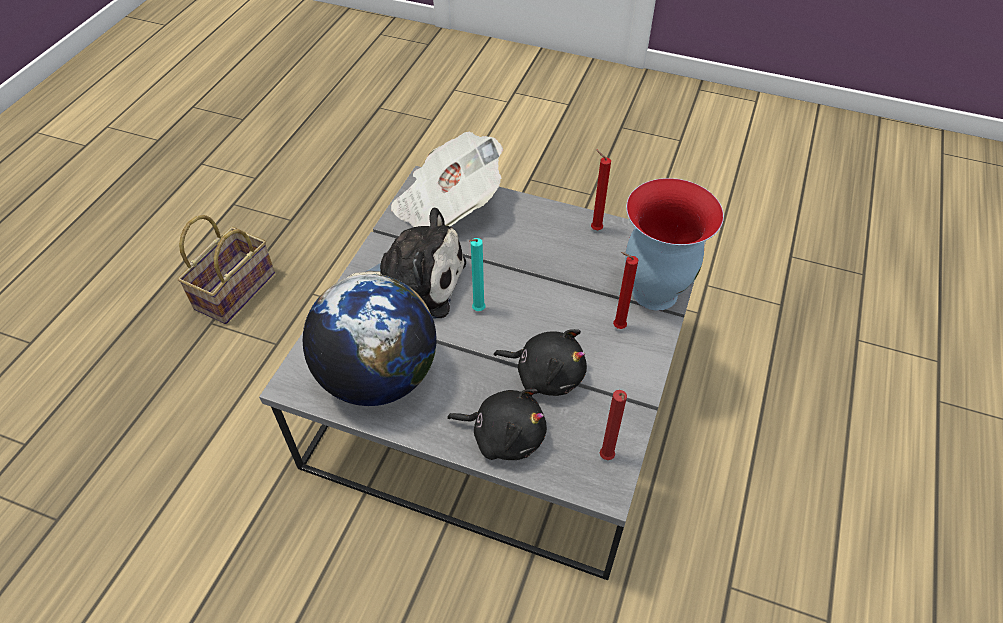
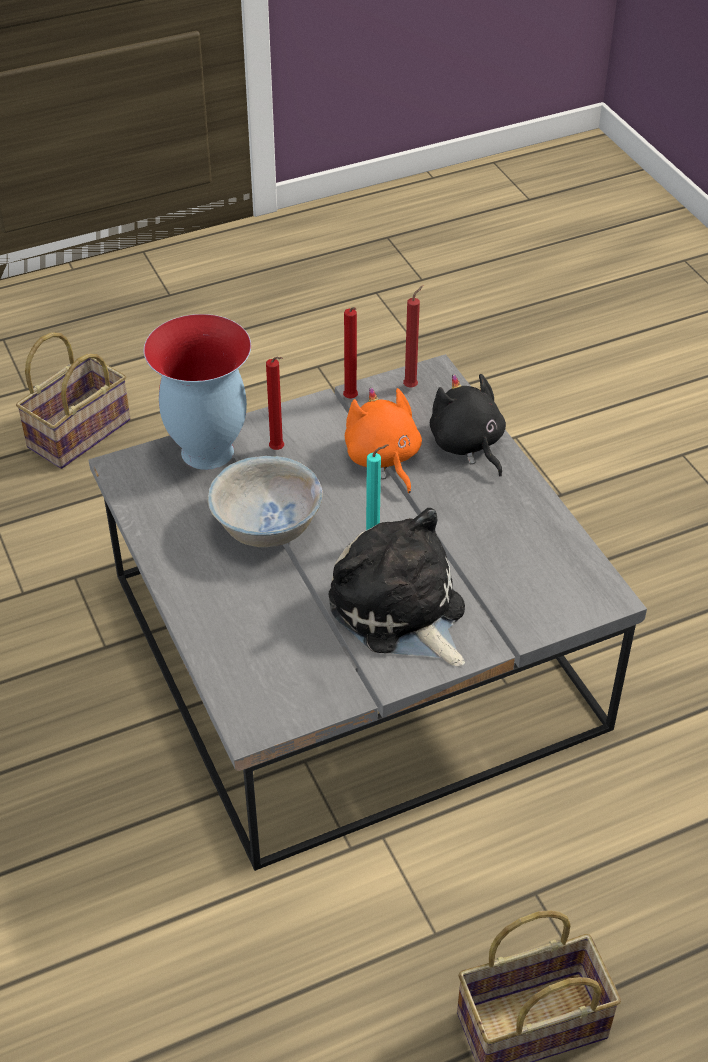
camera: 135 degrees left, 5 degrees down
globe [303,274,436,406] -> none
newspaper [391,131,503,227] -> none
black plush toy [494,329,587,396] -> orange plush toy [345,387,422,493]
red candle [591,149,611,230] -> red candle moved to [343,307,358,399]
none -> basket [16,332,130,469]
none -> white bowl [208,456,323,547]

